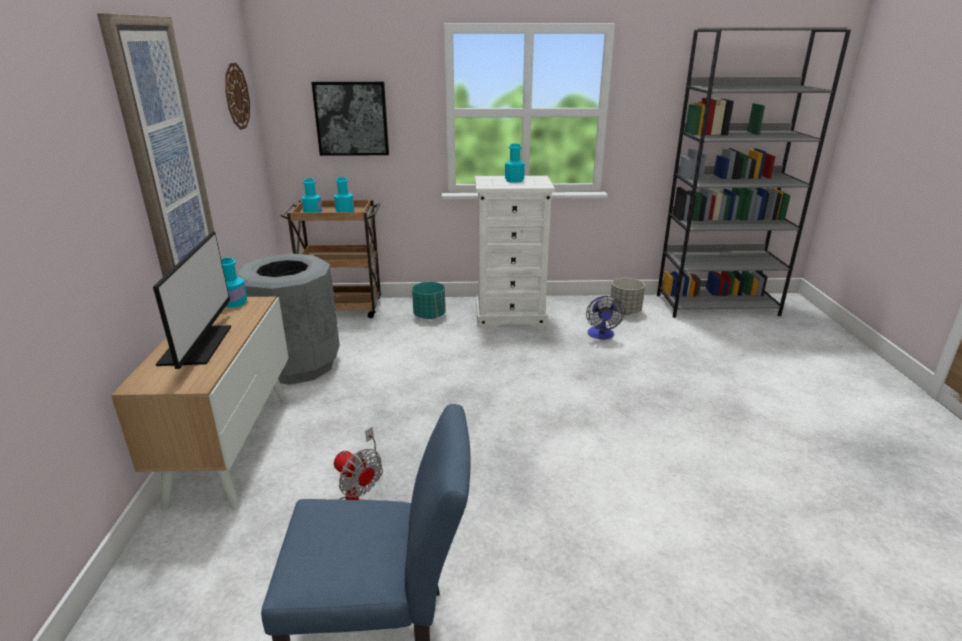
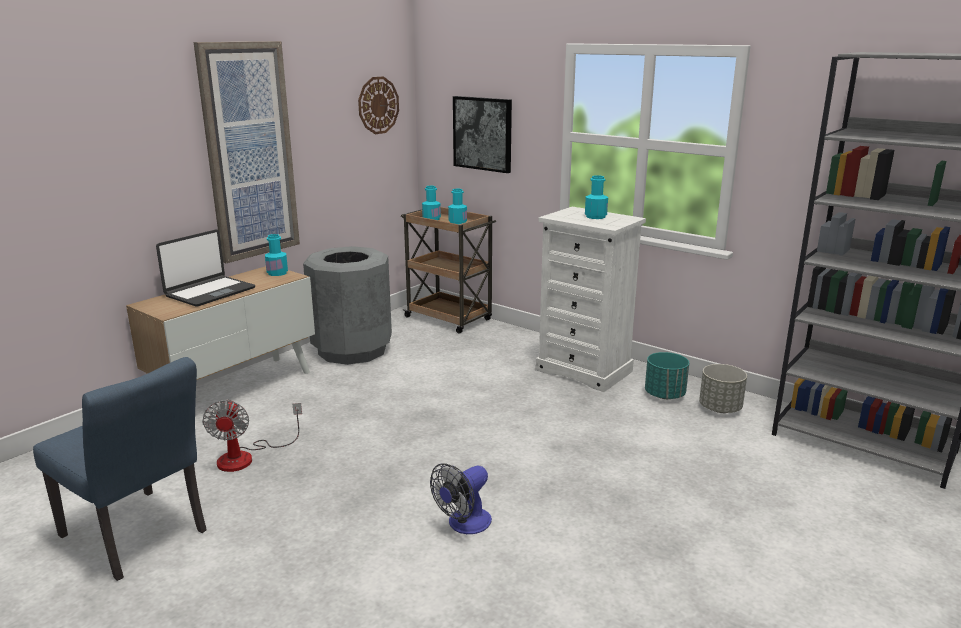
camera: 40 degrees right, 5 degrees down
monitor [153,232,231,369] -> laptop [156,230,255,307]
turquoise planter [412,282,446,319] -> turquoise planter moved to [645,352,689,399]
fan [586,296,625,339] -> fan moved to [430,463,492,534]

